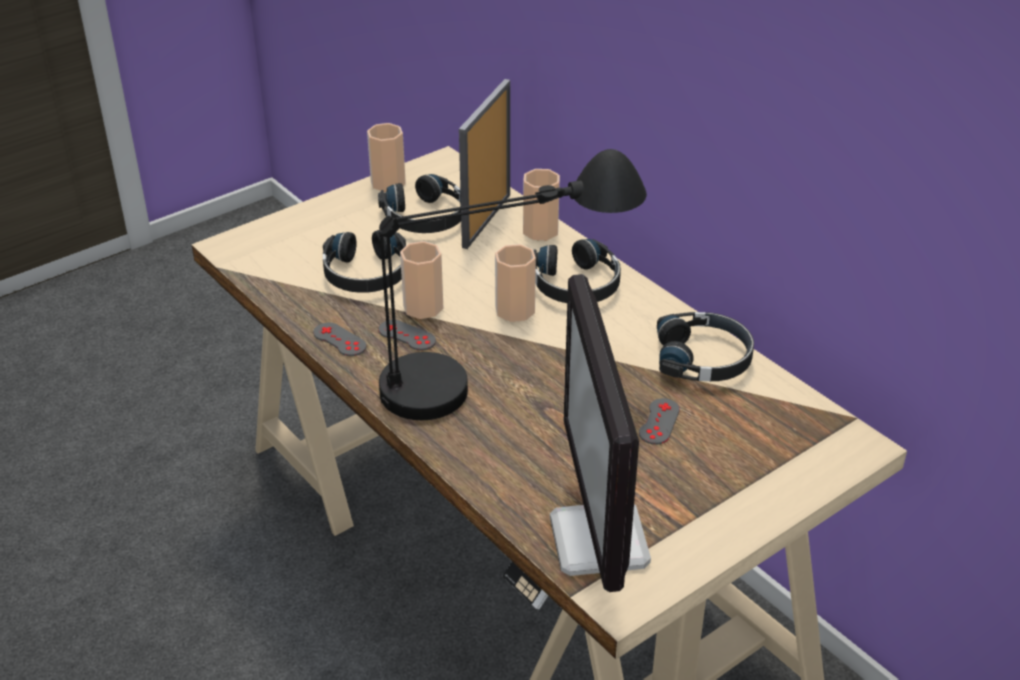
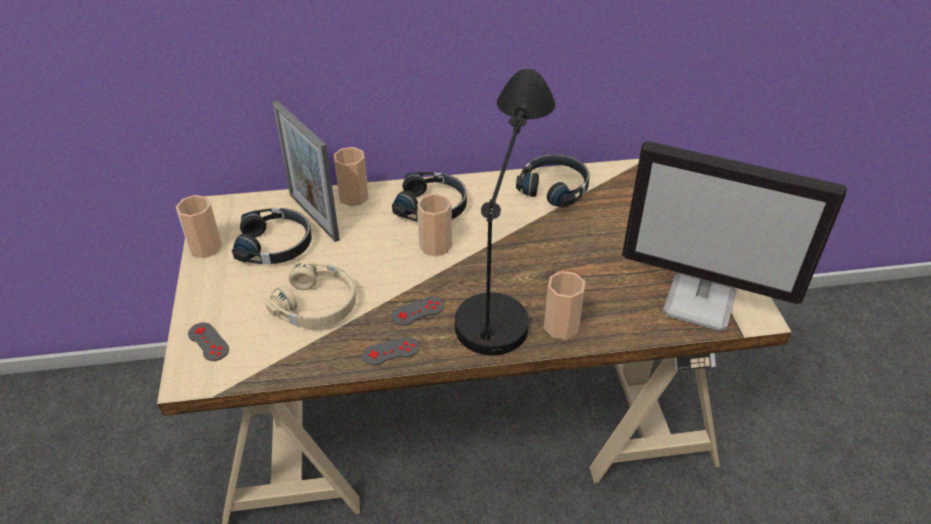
camera: 60 degrees left, 5 degrees up
black headphones [323,230,406,293] -> beige headphones [266,262,356,329]
cup [400,241,444,319] -> cup moved to [544,271,585,340]
grey game controller [639,398,680,445] -> grey game controller moved to [188,322,229,361]

